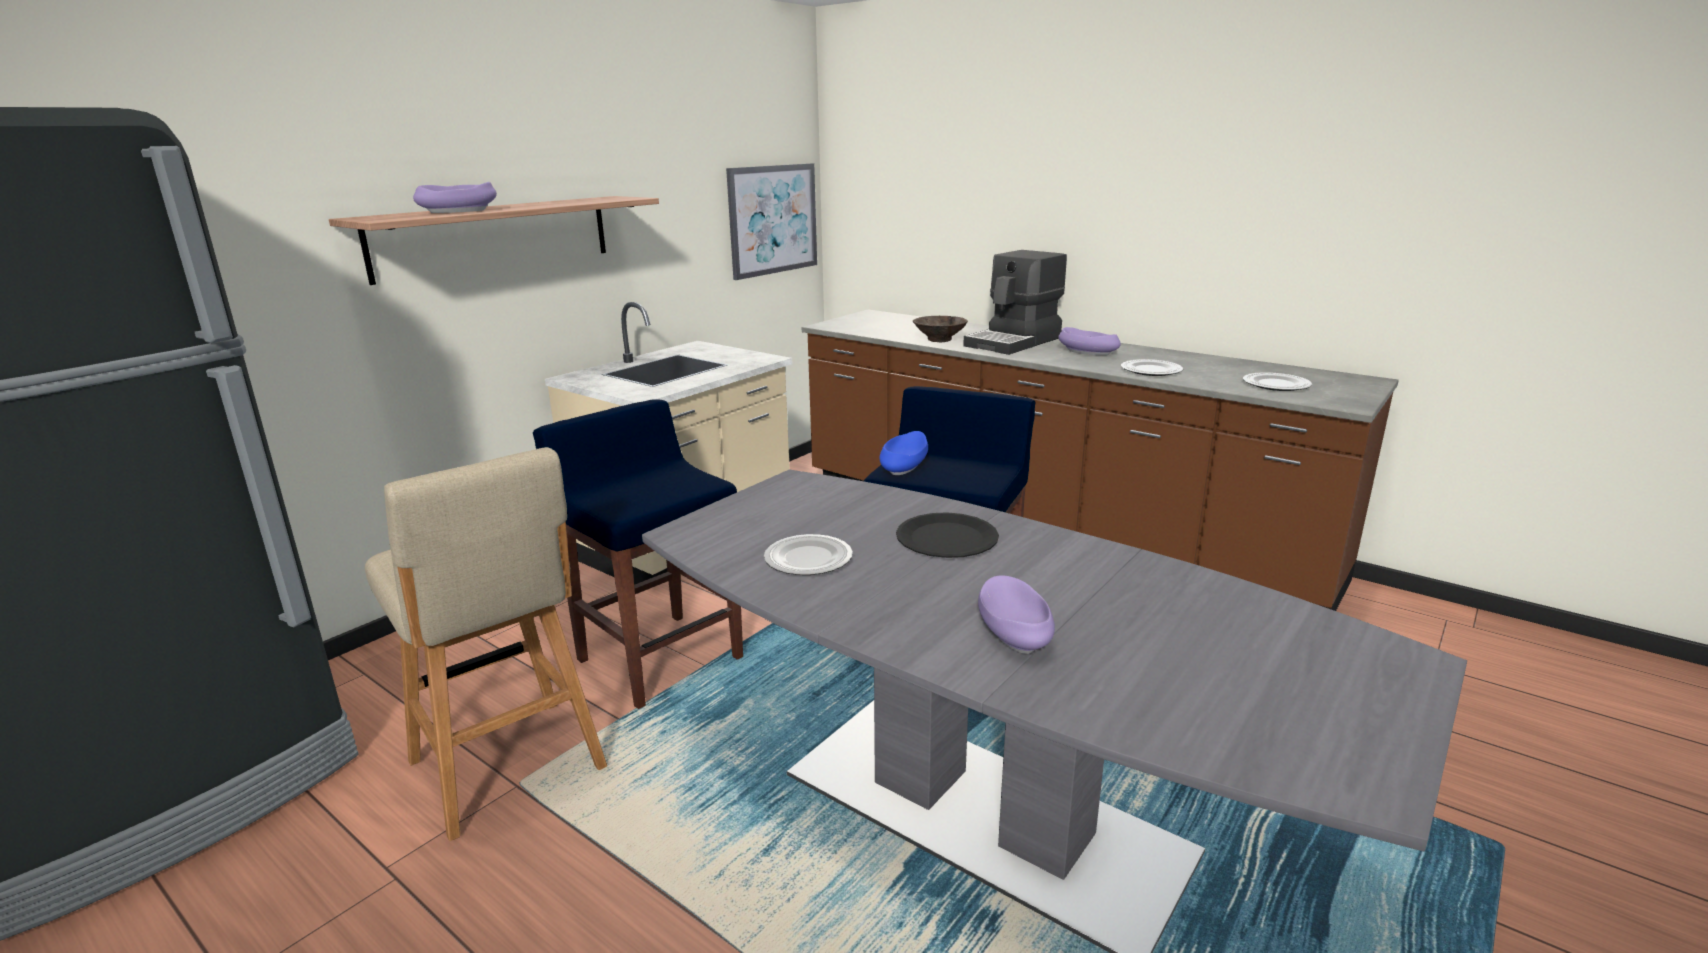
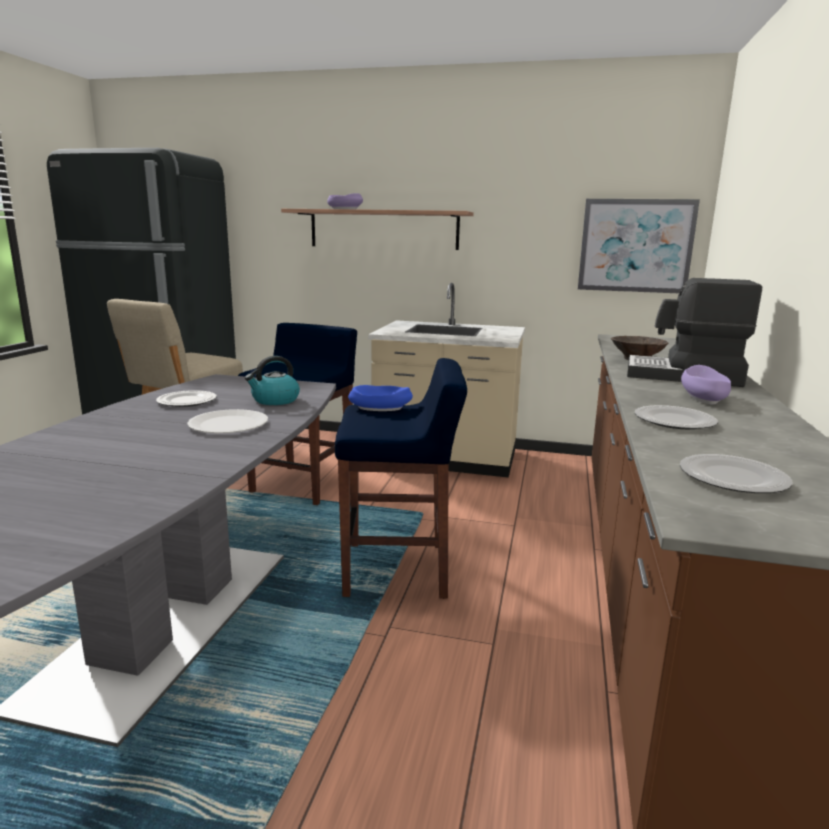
camera: 65 degrees right, 5 degrees down
black plate [896,512,999,558] -> white plate [187,409,268,433]
purple bowl [978,575,1055,654] -> none
none -> kettle [245,356,300,405]

